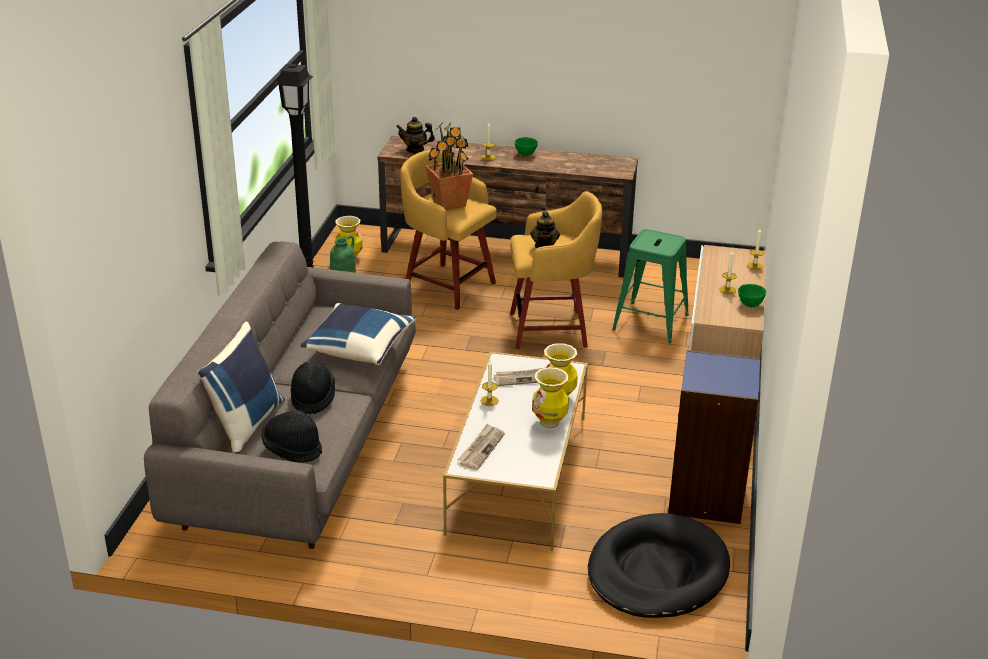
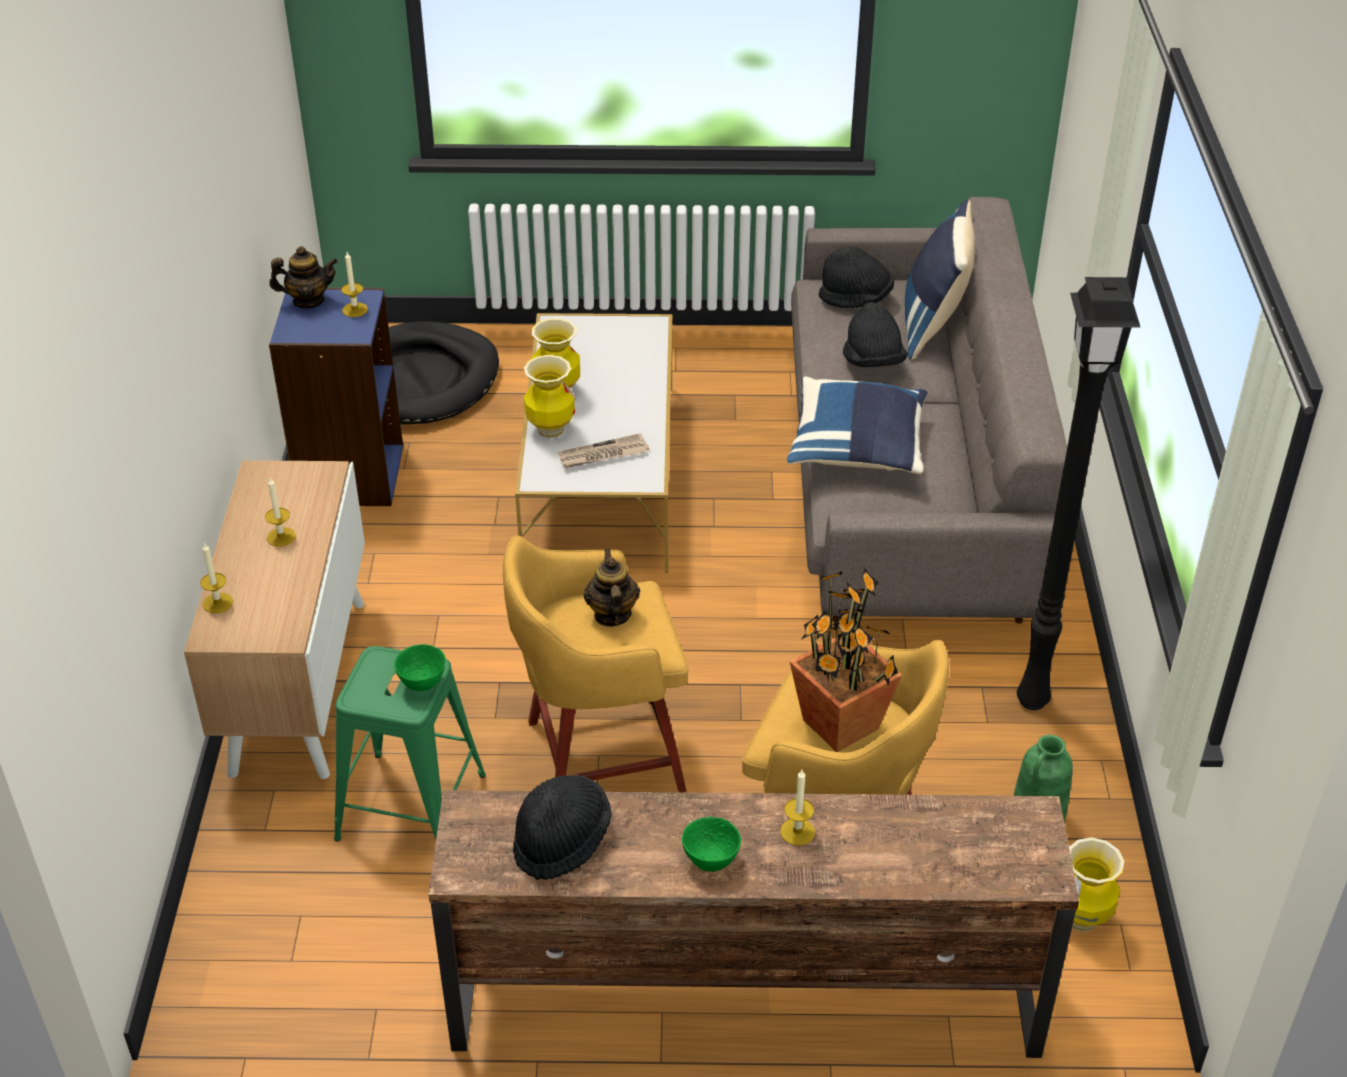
camera: 170 degrees right, 10 degrees up
teapot [396,117,435,153] -> teapot moved to [269,246,338,309]
newspaper [458,423,505,470] -> none
candle [481,361,499,406] -> candle moved to [341,252,368,317]
green bowl [738,284,766,307] -> green bowl moved to [394,644,446,691]
none -> black hat [513,775,612,880]

